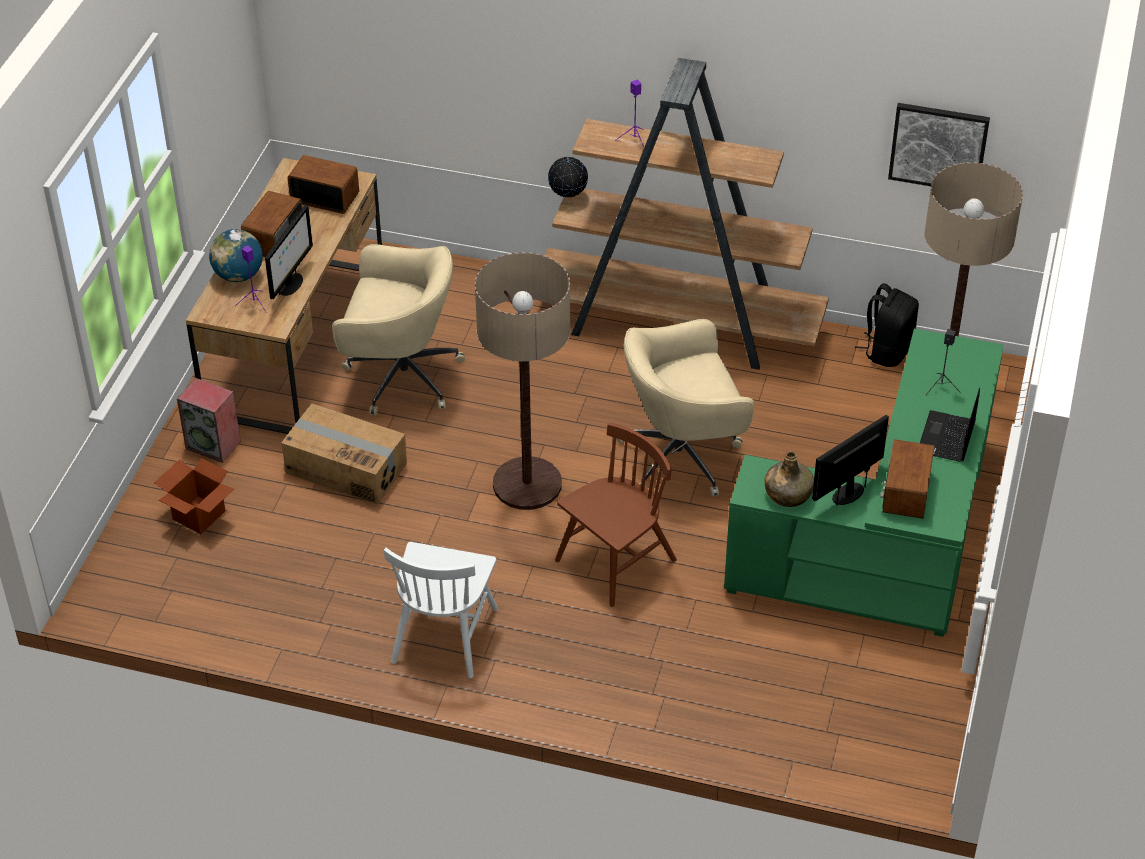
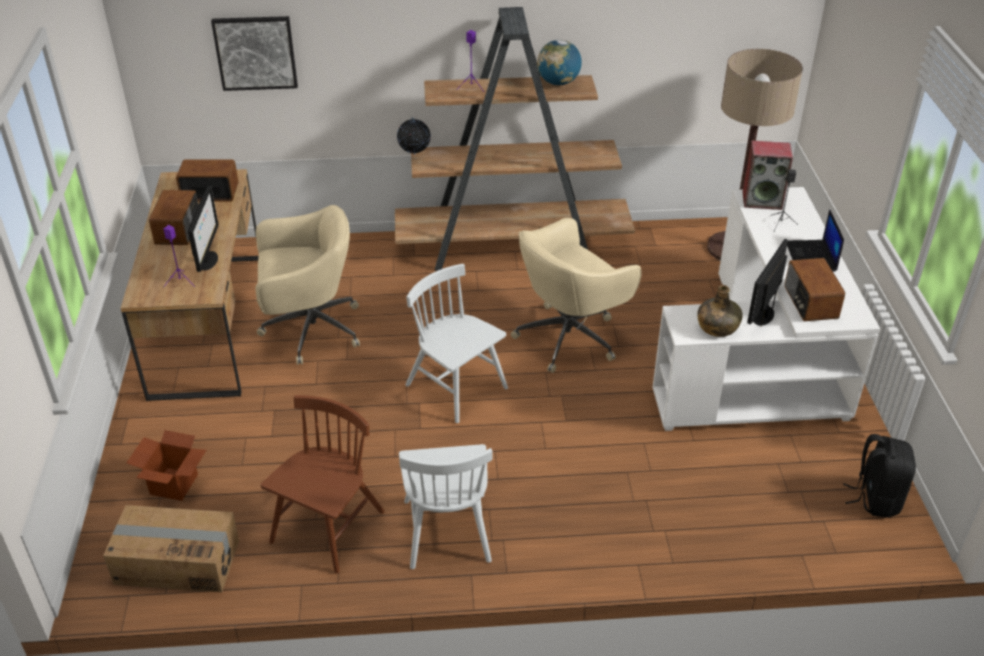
camera: 20 degrees left, 5 degrees down
speaker [177,378,241,463] -> speaker moved to [743,140,793,210]
globe [209,229,263,282] -> globe moved to [537,40,582,85]
cardboard box [281,404,407,505] -> cardboard box moved to [103,505,239,592]
floor lamp [475,252,571,510] -> white chair [405,264,508,423]
brown chair [555,422,677,607] -> brown chair moved to [261,395,385,573]
green desk [724,329,1004,637] -> white desk [652,187,880,431]
black backpack [855,283,919,367] -> black backpack moved to [843,434,916,517]
picture [888,103,990,186] -> picture moved to [211,16,298,91]

